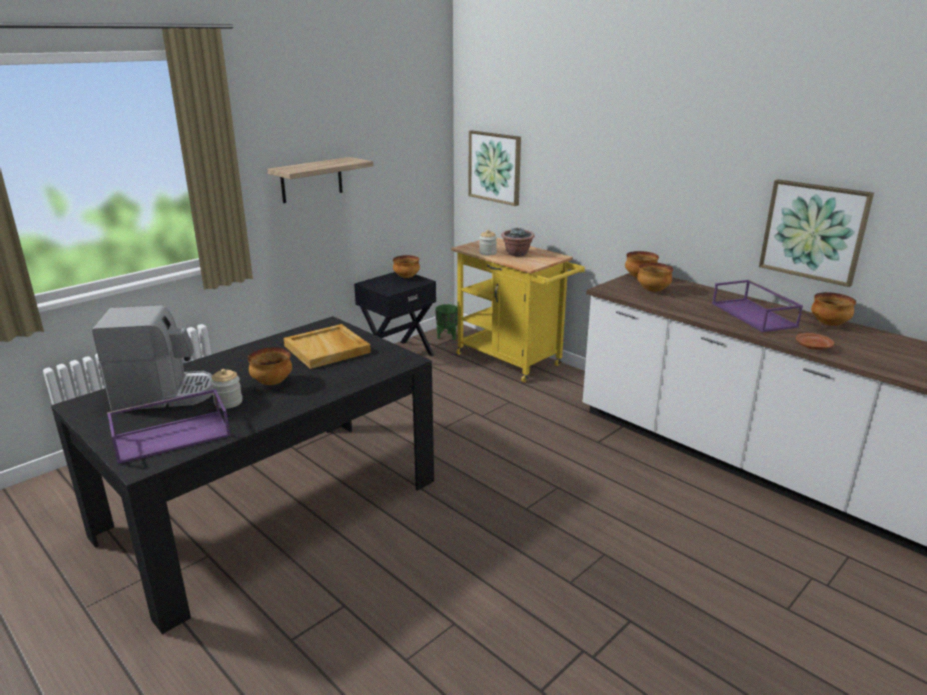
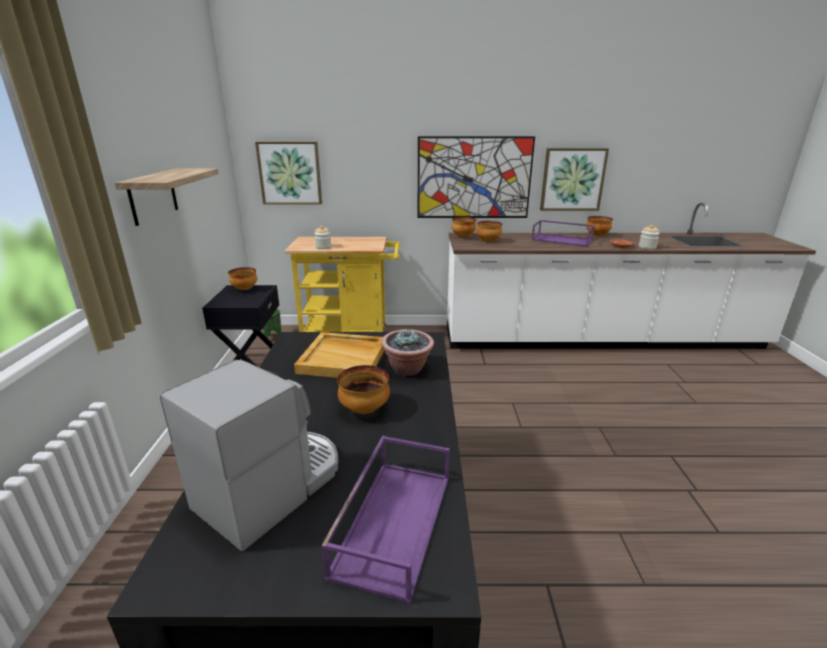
camera: 45 degrees left, 0 degrees up
jar [210,369,242,409] -> jar moved to [639,225,660,249]
potted plant [501,228,535,256] -> potted plant moved to [381,329,434,376]
none -> picture [418,136,535,218]

